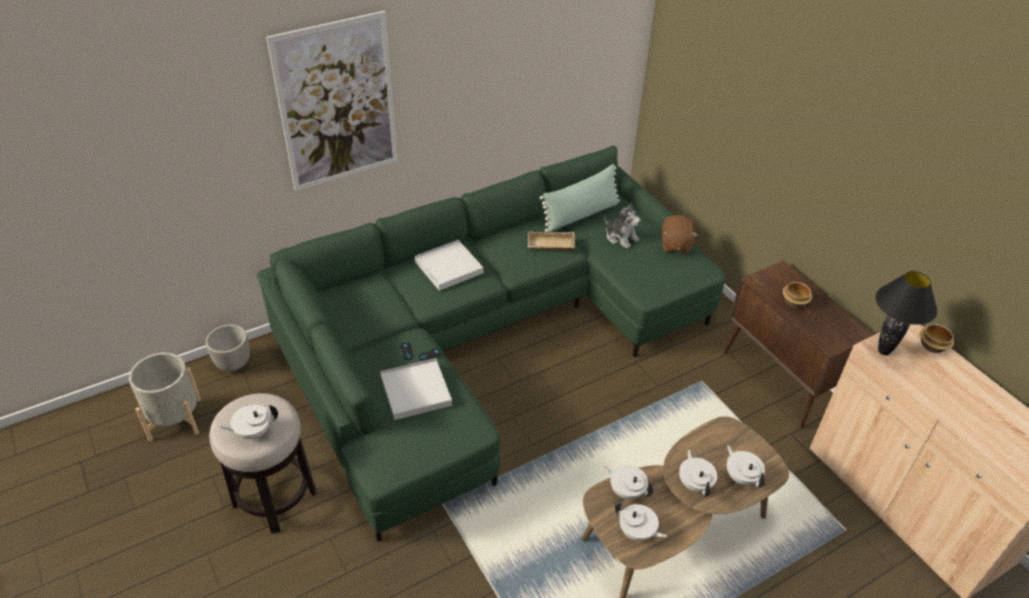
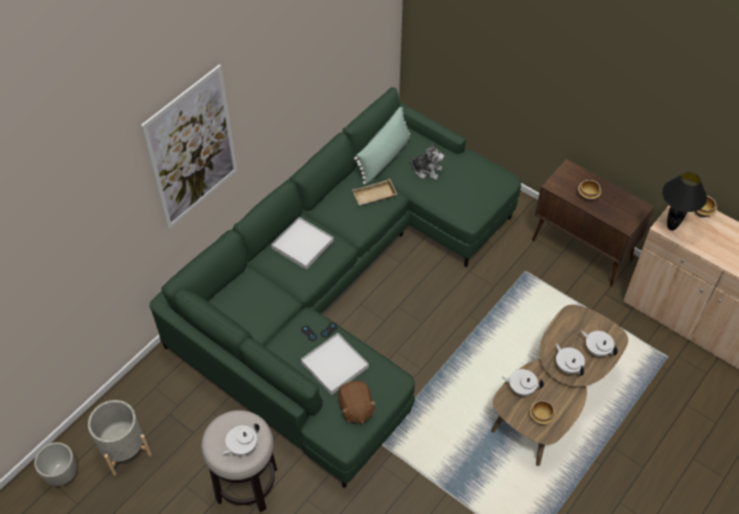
camera: 20 degrees left, 10 degrees up
planter [205,325,250,371] -> planter moved to [34,442,77,486]
white teapot [615,502,667,541] -> bowl [529,400,556,424]
brown plush toy [662,215,698,254] -> brown plush toy moved to [338,381,376,424]

